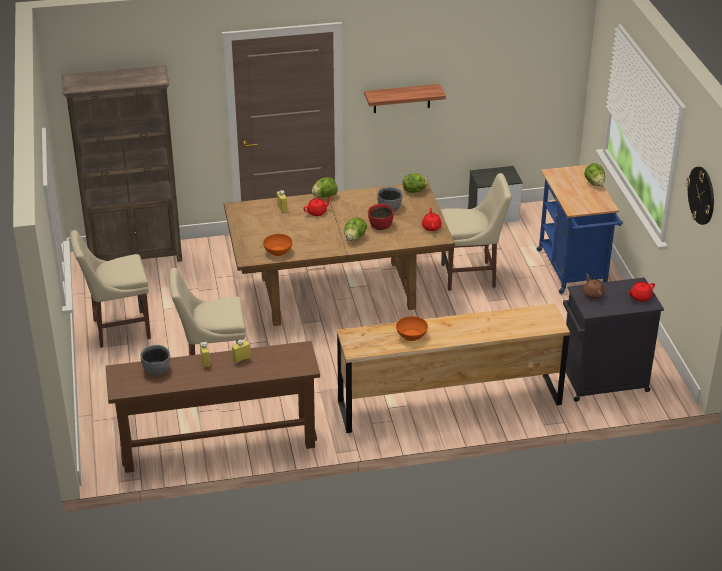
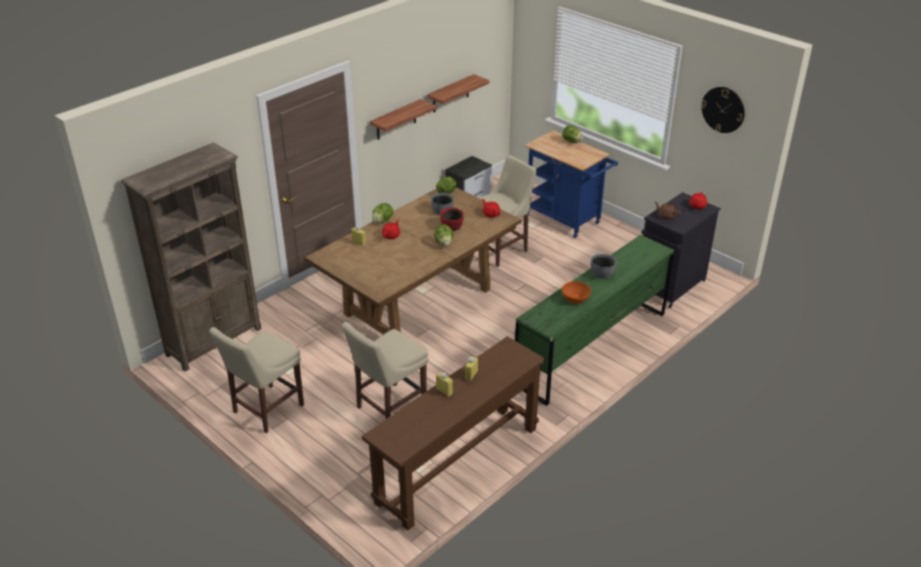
camera: 35 degrees left, 0 degrees up
grey bowl [140,345,170,376] -> grey bowl moved to [591,254,617,279]
orange bowl [263,234,293,256] -> none
brown dresser [337,304,570,433] -> green dresser [515,235,674,406]
none -> shelf [427,74,489,112]

